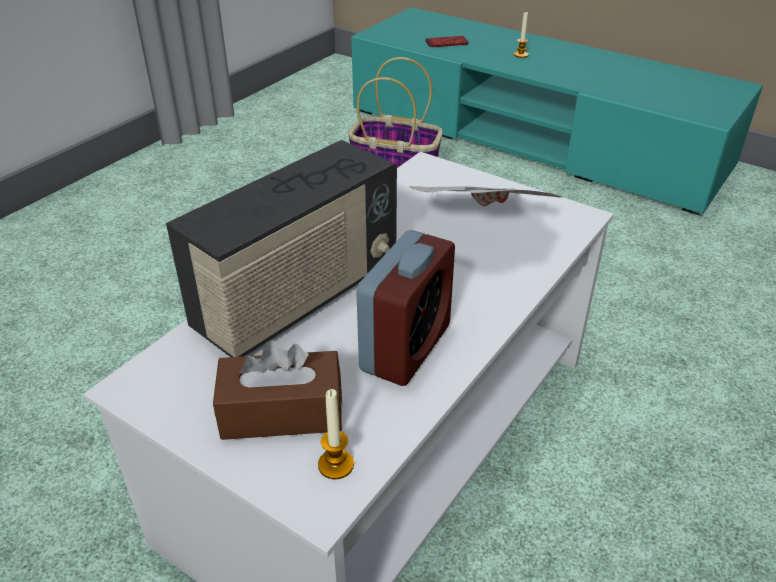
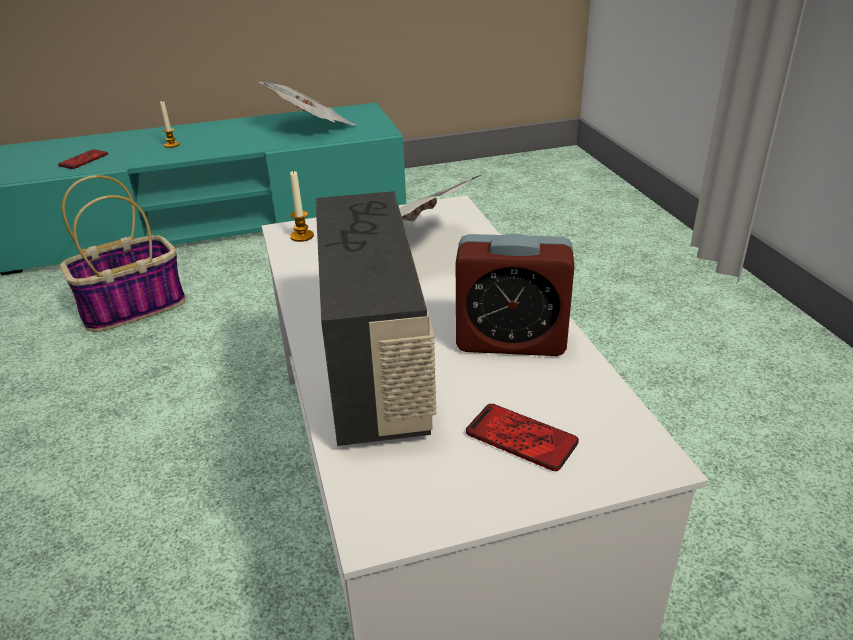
camera: 50 degrees left, 5 degrees down
brown tissue box [213,340,342,440] -> phone [466,404,579,471]
candle [318,389,354,479] -> candle moved to [290,171,314,242]
alarm clock [356,230,455,386] -> alarm clock turned 120 degrees clockwise [455,233,575,356]
none -> newspaper [259,82,356,125]

